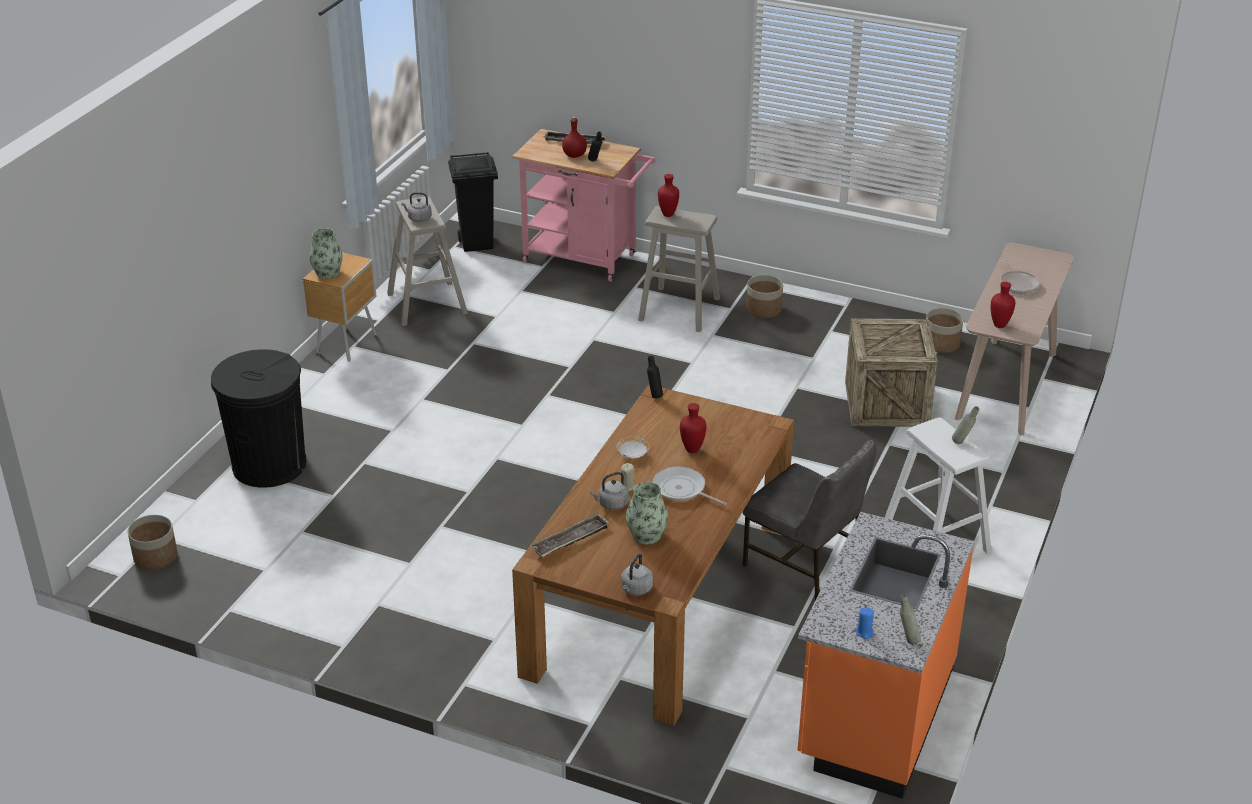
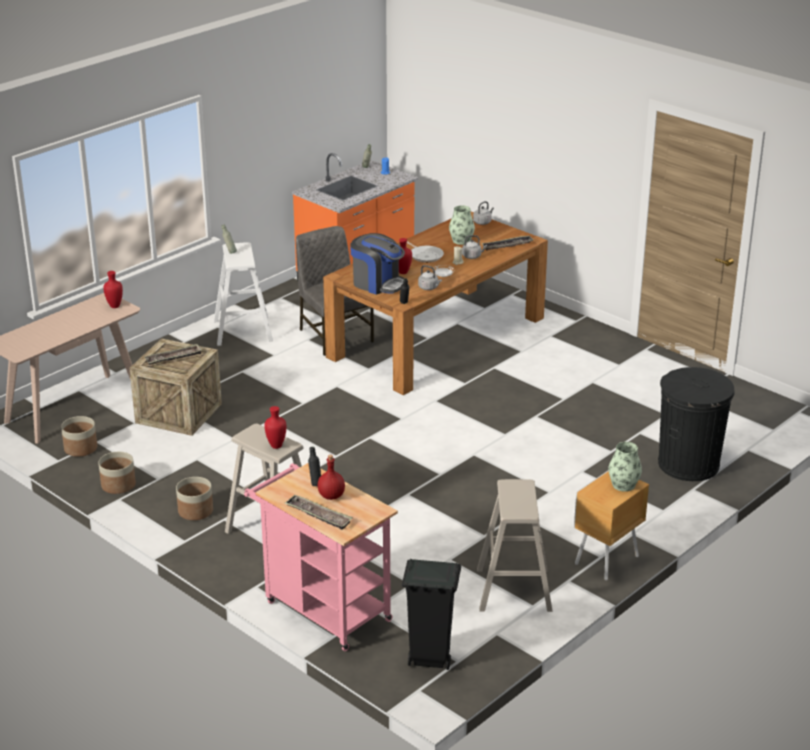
camera: 160 degrees left, 5 degrees down
planter [128,515,177,570] -> planter moved to [98,452,136,494]
grey kettle [401,192,432,222] -> grey kettle moved to [418,265,442,290]
frying pan [1000,260,1040,294] -> none
none -> tray [144,344,202,365]
none -> coffee machine [350,233,405,295]

